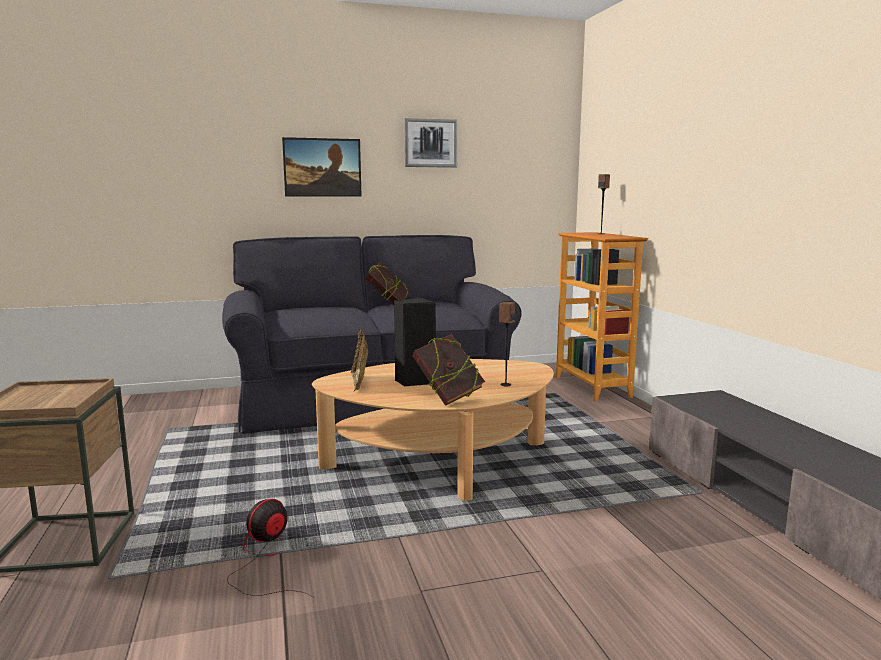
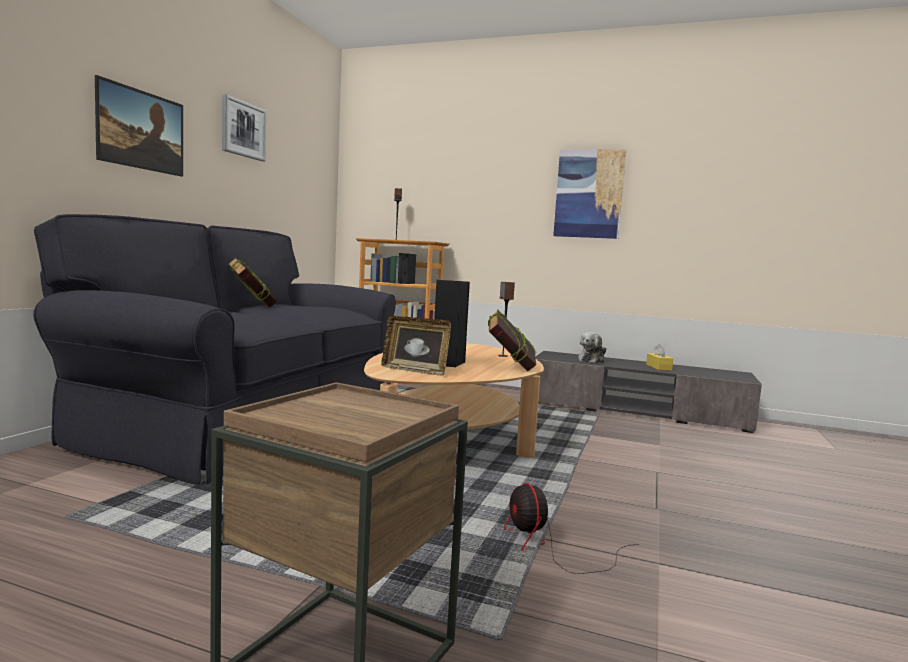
camera: 55 degrees left, 5 degrees down
none -> picture [553,149,626,239]
none -> plush toy [578,332,606,363]
none -> yellow tissue box [646,344,673,370]

